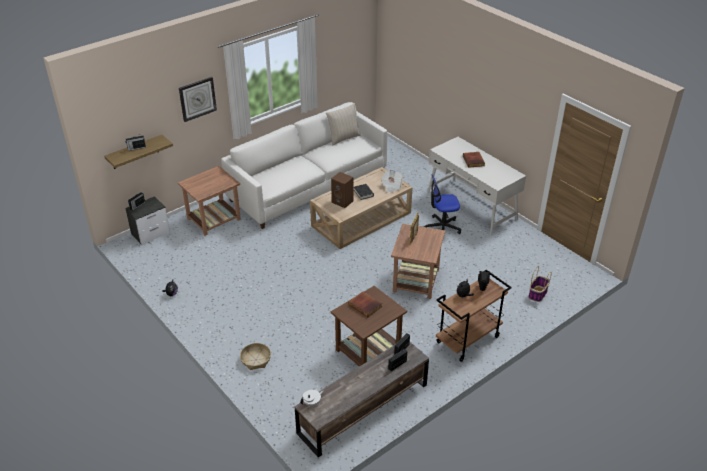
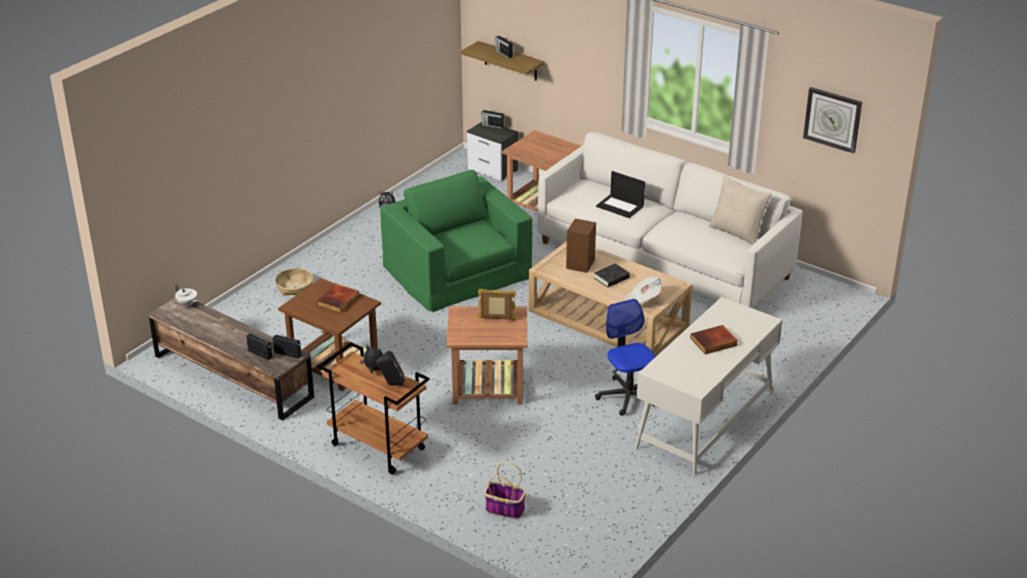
camera: 75 degrees right, 5 degrees down
wall clock [179,77,217,122] -> wall clock moved to [803,87,862,154]
none -> green armchair [380,170,532,312]
none -> laptop [596,171,645,218]

